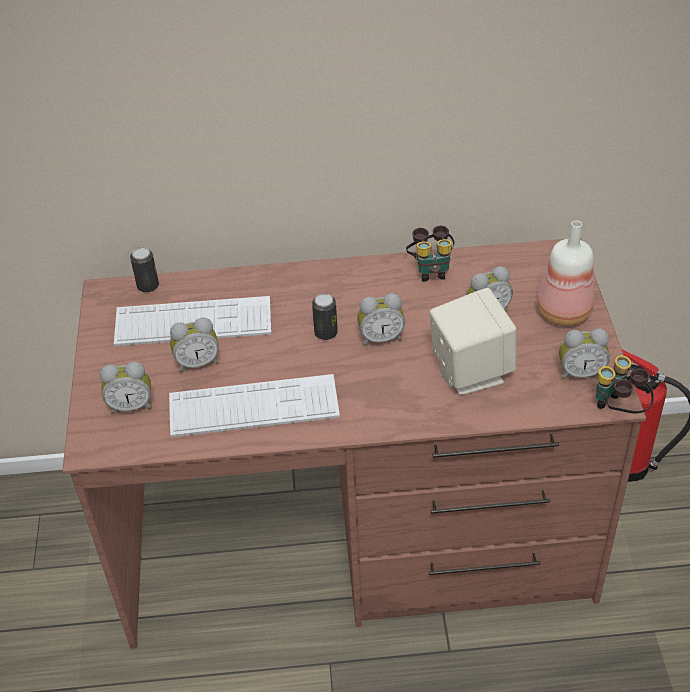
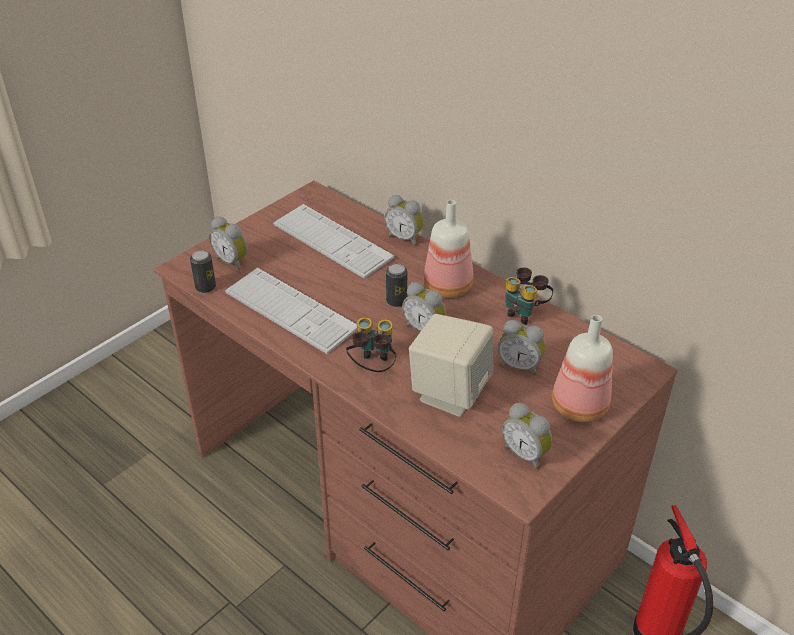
camera: 45 degrees right, 5 degrees down
can [130,247,159,293] -> can moved to [190,250,216,293]
alarm clock [170,317,219,373] -> alarm clock moved to [384,195,424,246]
binoculars [596,355,654,414] -> binoculars moved to [346,317,396,372]
none -> bottle [424,200,474,298]

